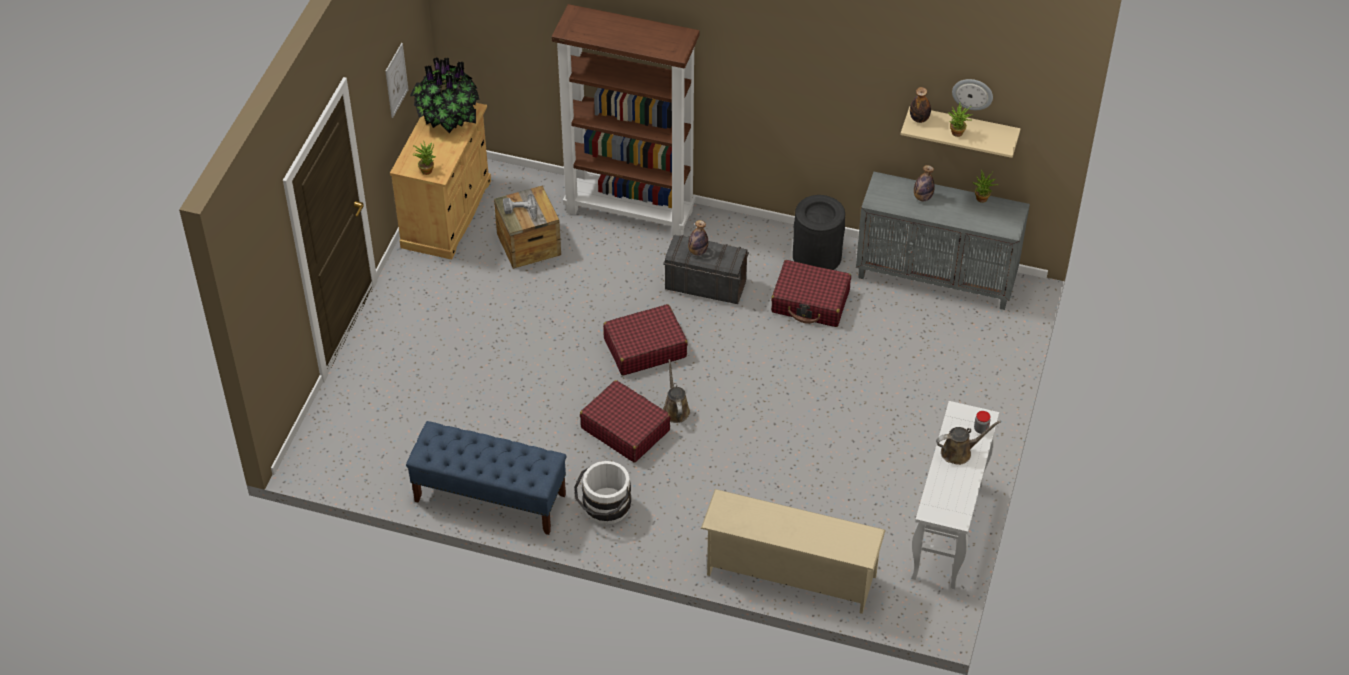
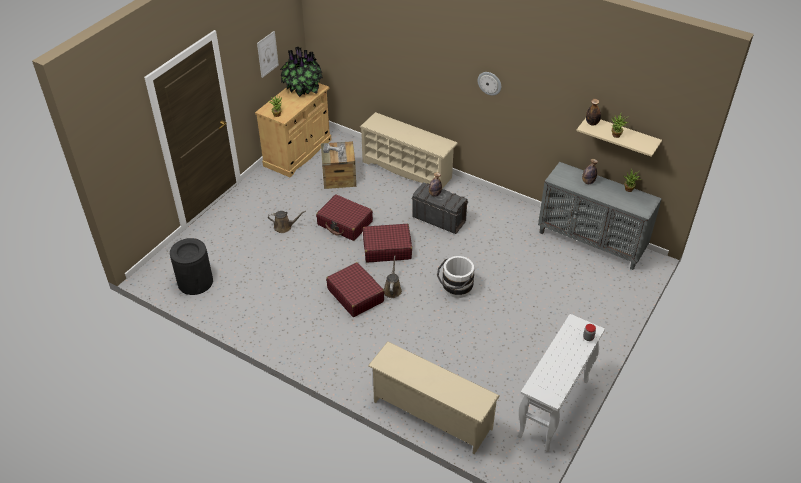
camera: 15 degrees right, 5 degrees down
blue bench [406,421,566,535] -> none
brown bookcase [552,4,699,236] -> beige shoe rack [360,112,458,189]
white bucket [574,461,631,525] -> white bucket moved to [437,256,474,298]
red suitcase [771,260,851,327] -> red suitcase moved to [316,194,373,241]
black trash can [793,195,845,270] -> black trash can moved to [170,238,213,295]
brown watering can [936,420,1001,465] -> brown watering can moved to [268,211,306,233]
wall clock [952,79,993,110] -> wall clock moved to [478,72,501,96]

